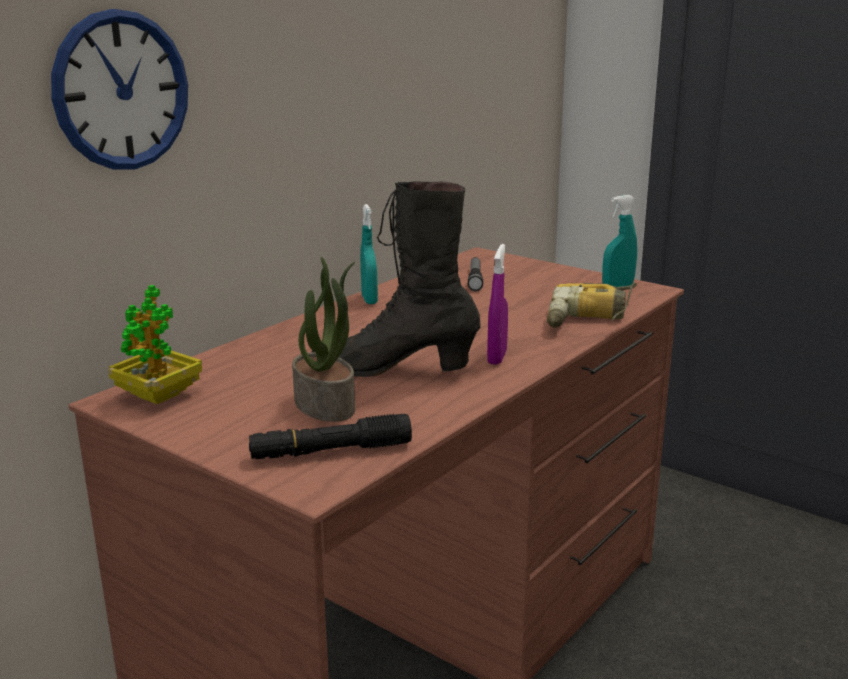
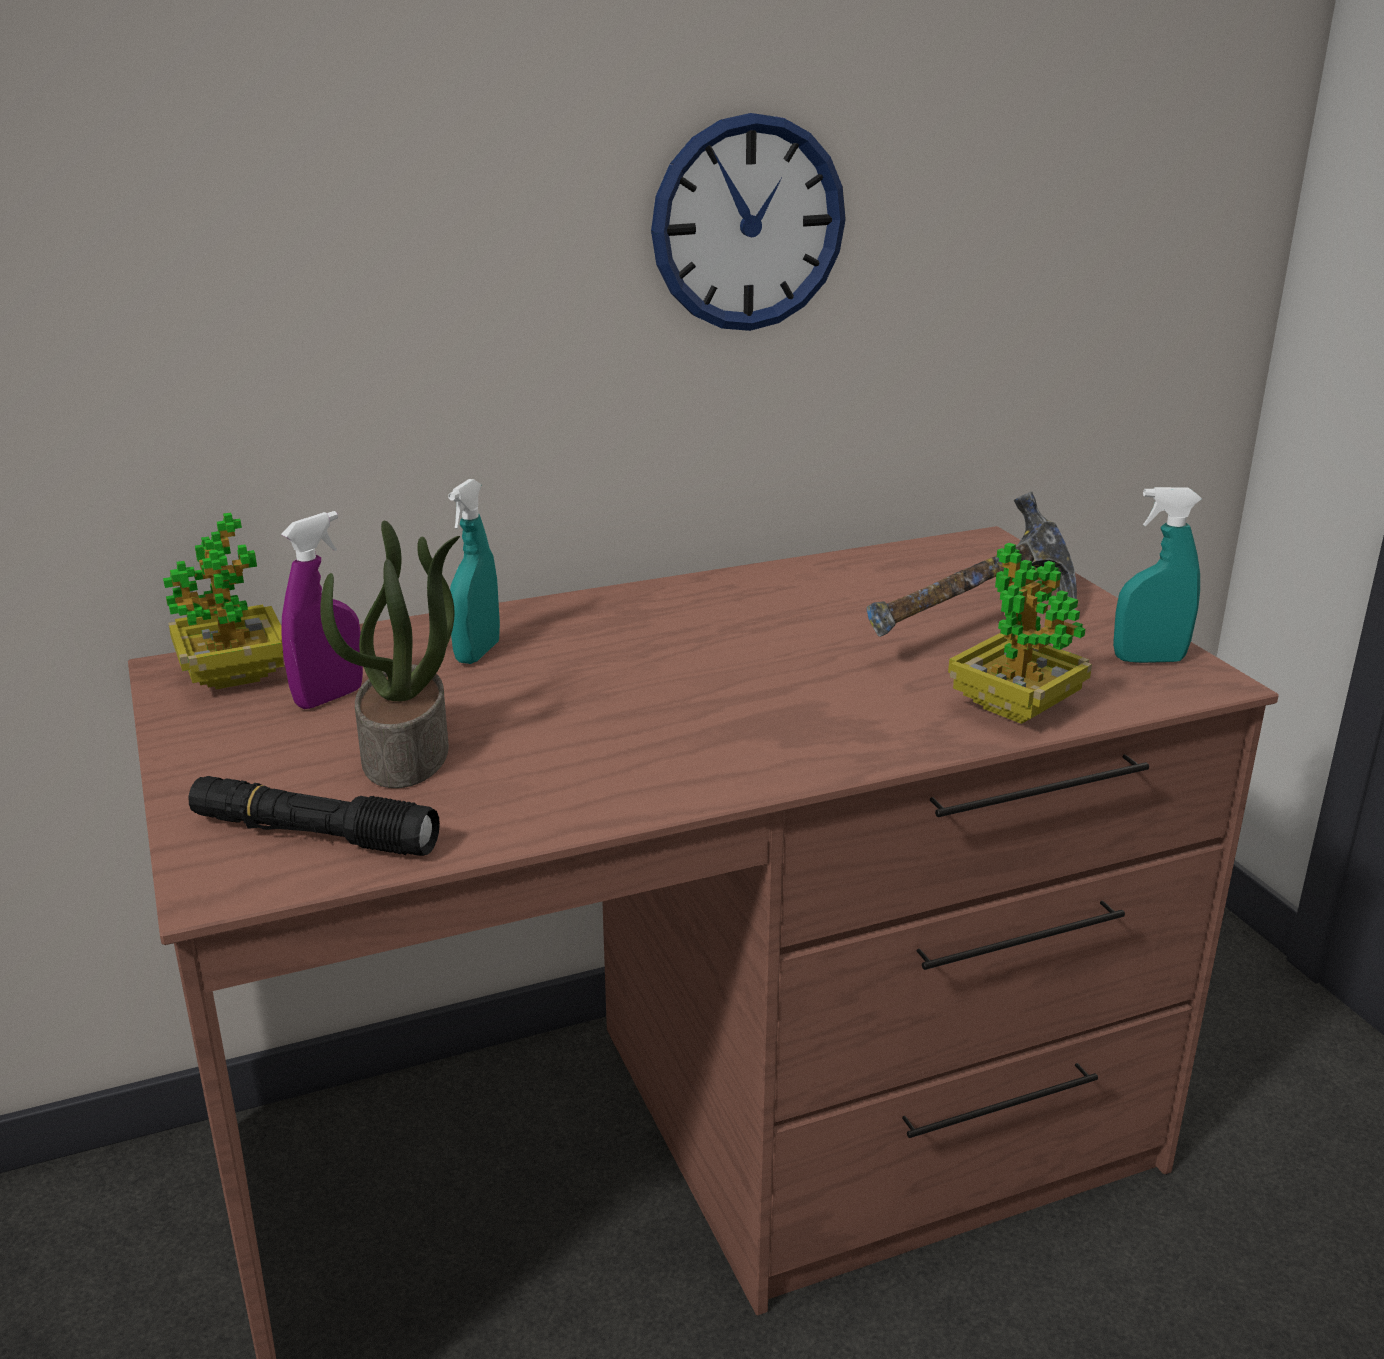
camera: 30 degrees right, 5 degrees up
wall clock [51,9,188,170] -> wall clock moved to [651,113,846,331]
black boot [312,181,480,377] -> none
turquoise spray bottle [361,204,378,304] -> turquoise spray bottle moved to [448,479,500,664]
flashlight [468,257,483,291] -> none
purple spray bottle [487,244,508,365] -> purple spray bottle moved to [281,511,363,709]
power drill [547,282,637,328] -> potted plant [948,543,1092,724]
none -> hammer [866,492,1077,637]

